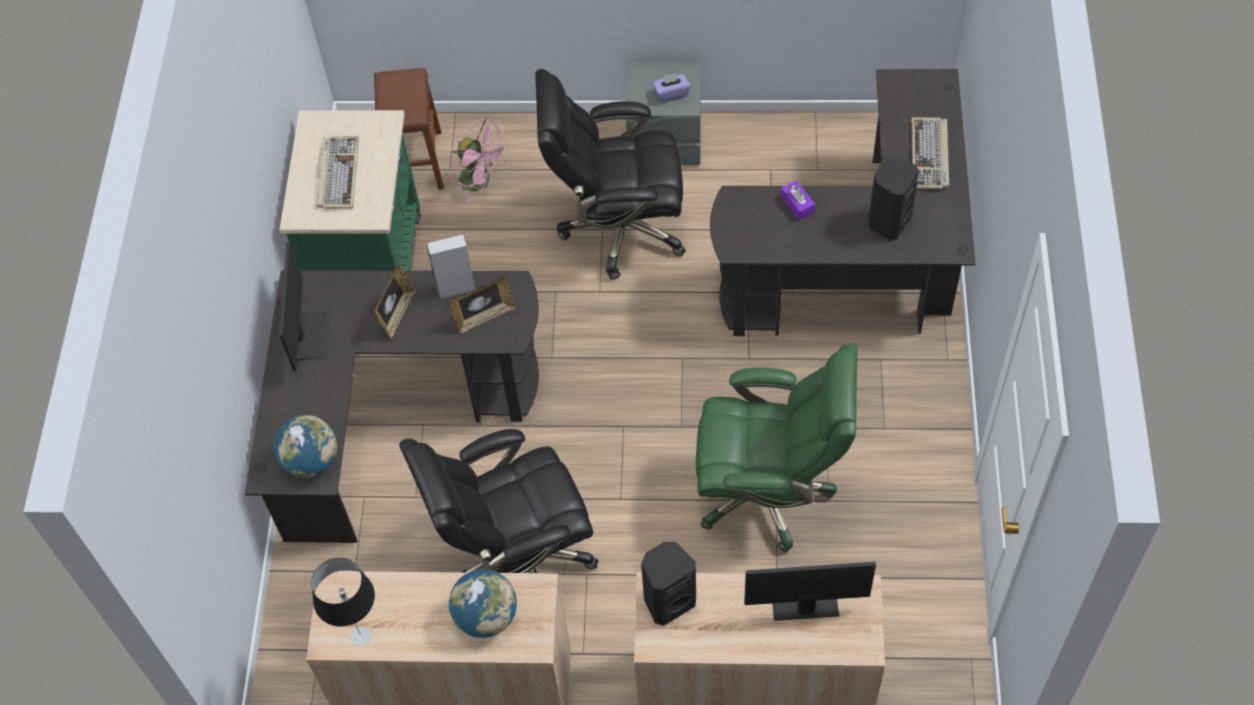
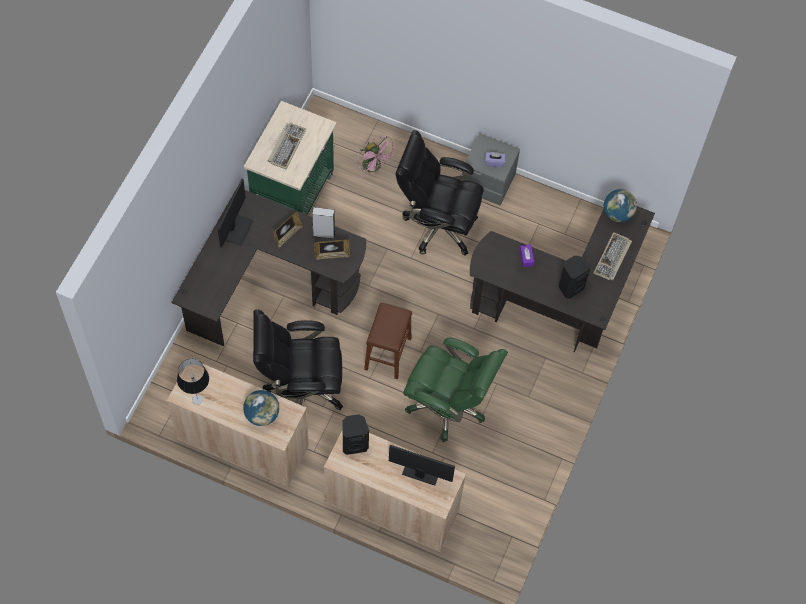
camera: 15 degrees right, 5 degrees up
globe [274,415,337,478] -> globe moved to [604,189,637,222]
brown stool [374,68,444,190] -> brown stool moved to [364,302,412,379]

